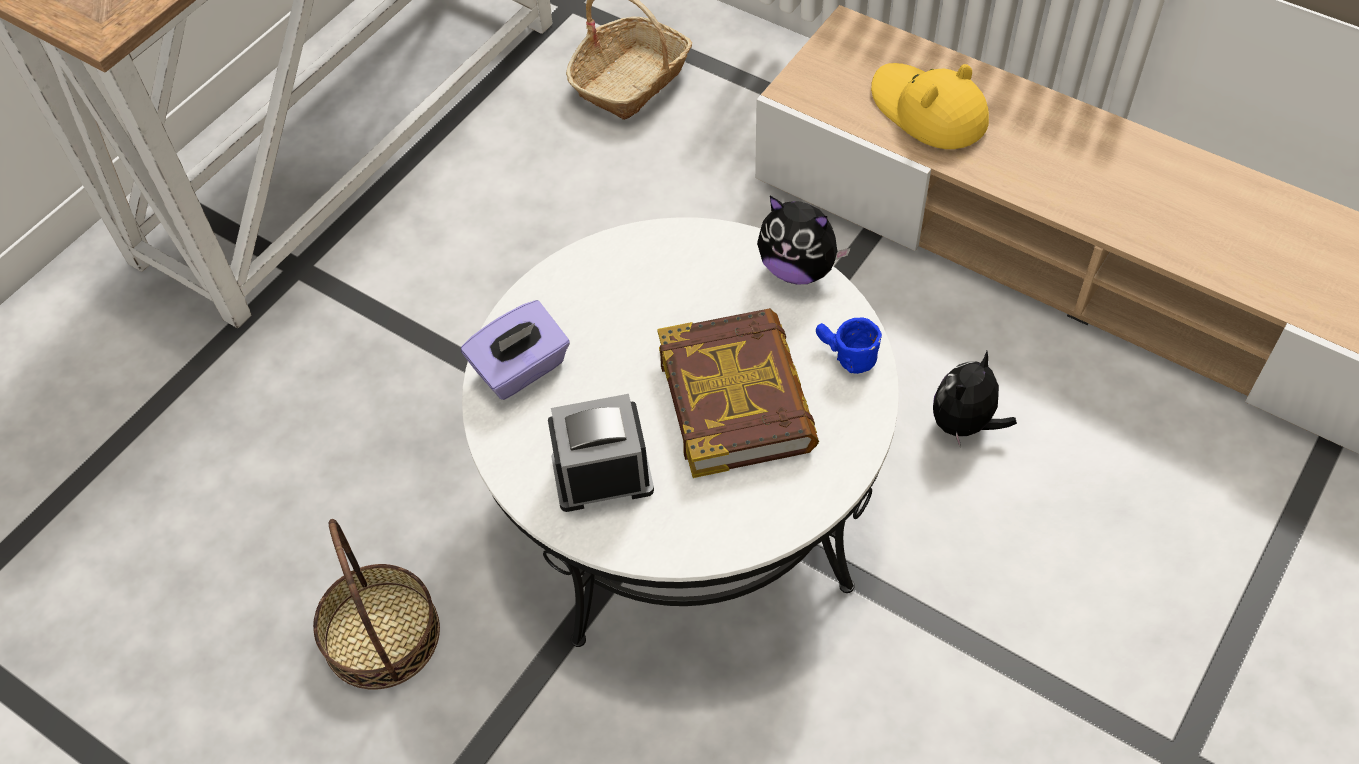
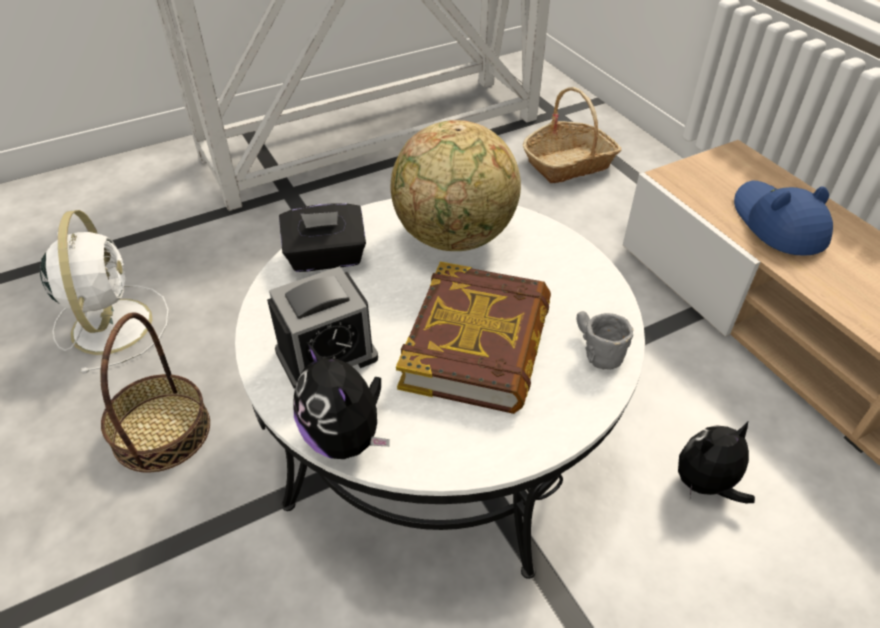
camera: 25 degrees right, 10 degrees down
purple tissue box [461,300,570,400] -> black tissue box [279,203,366,272]
alarm clock [548,394,654,512] -> alarm clock turned 135 degrees clockwise [267,266,378,388]
plush toy [757,196,851,285] -> plush toy moved to [293,343,390,459]
blue mug [816,318,882,374] -> grey mug [577,311,633,370]
yellow hat [871,63,989,149] -> blue hat [734,181,833,256]
none -> white fan [40,210,169,374]
none -> globe [391,120,521,251]

